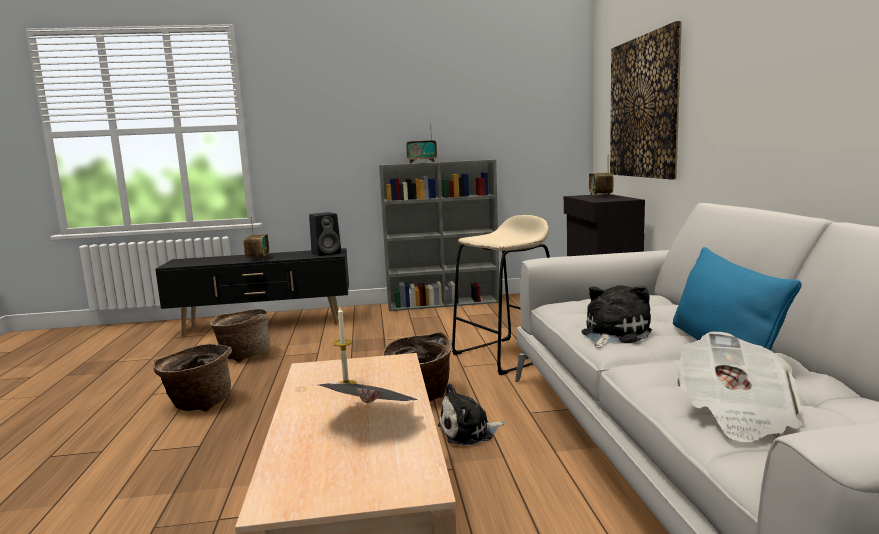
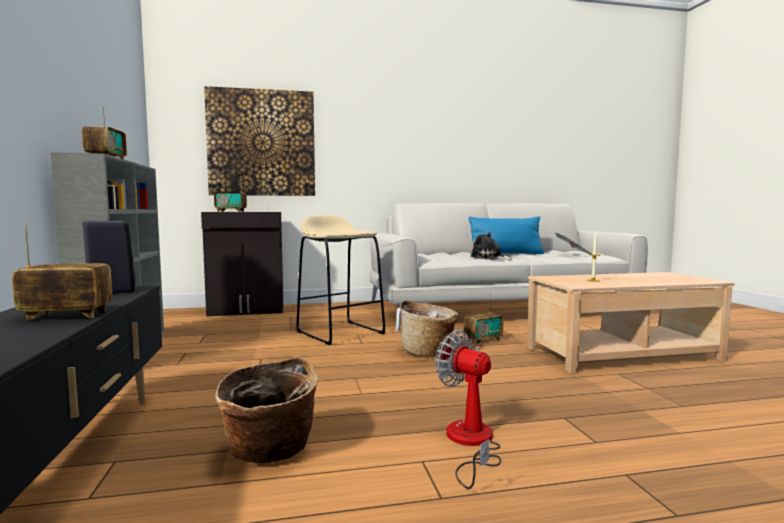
camera: 95 degrees left, 5 degrees down
basket [153,344,232,412] -> fan [435,330,501,489]
newspaper [318,383,417,403] -> none
plush toy [438,383,505,446] -> radio [463,294,504,344]

